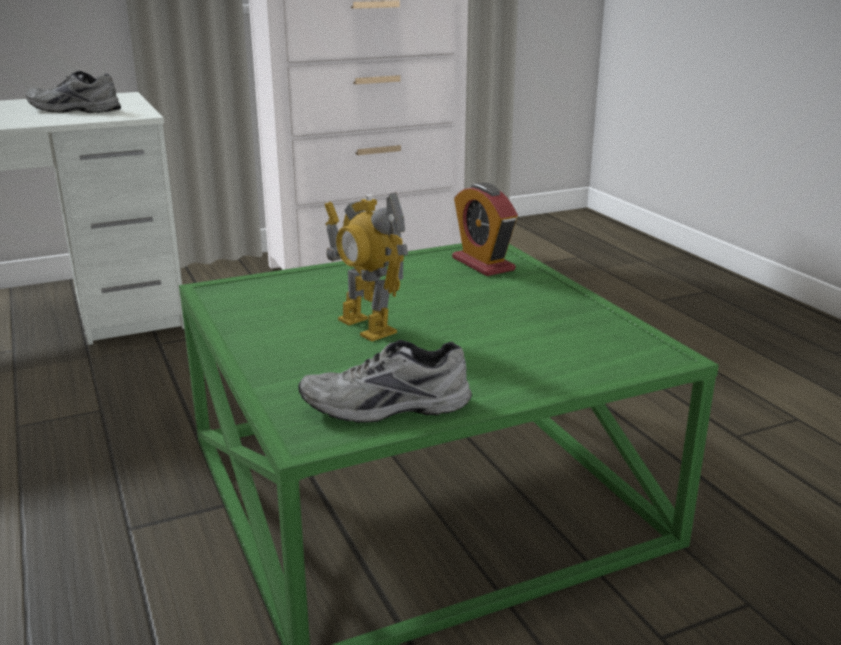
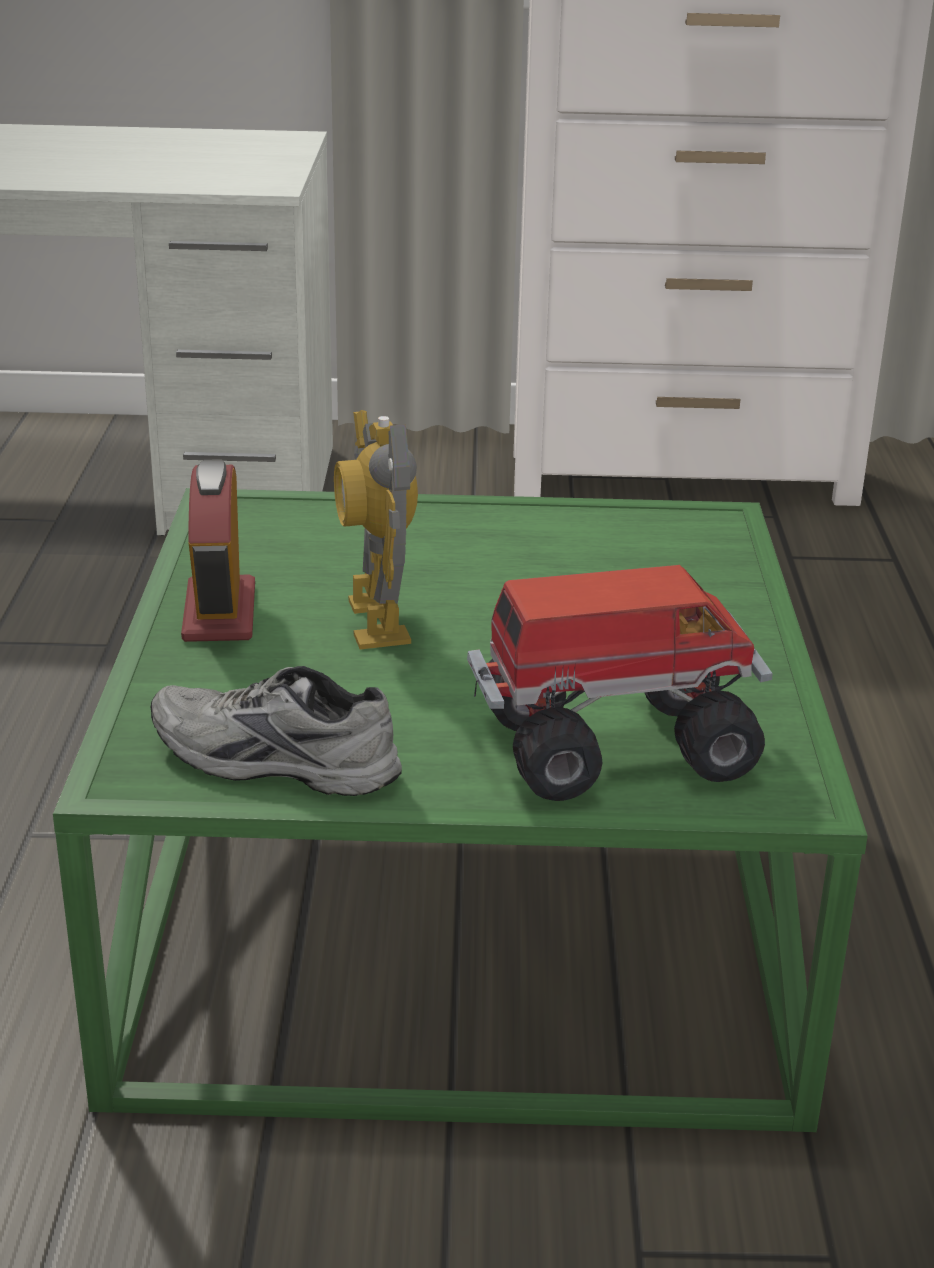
camera: 25 degrees right, 5 degrees up
grey shoe [26,71,121,113] -> none
alarm clock [452,183,518,276] -> alarm clock moved to [181,459,255,642]
none -> toy truck [467,565,773,801]

